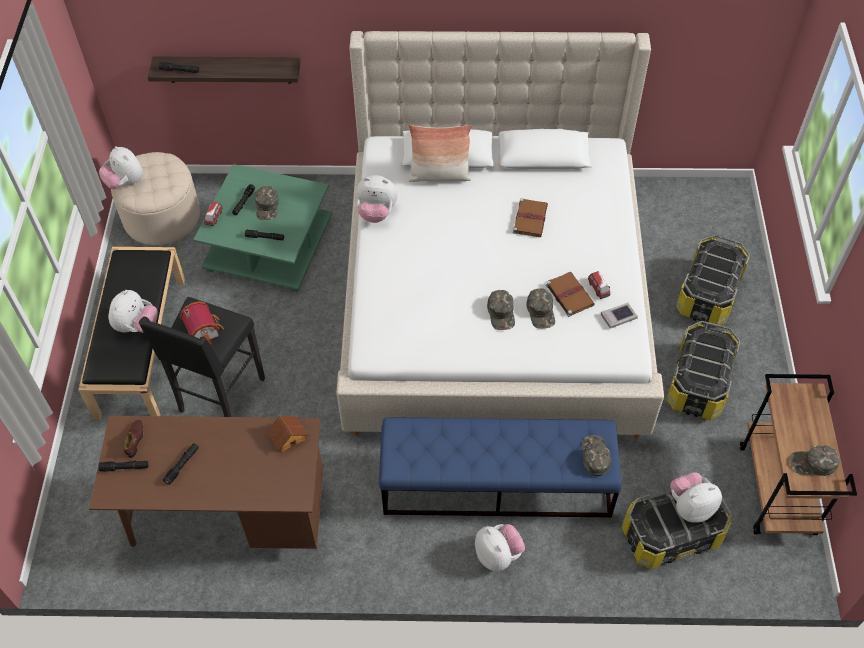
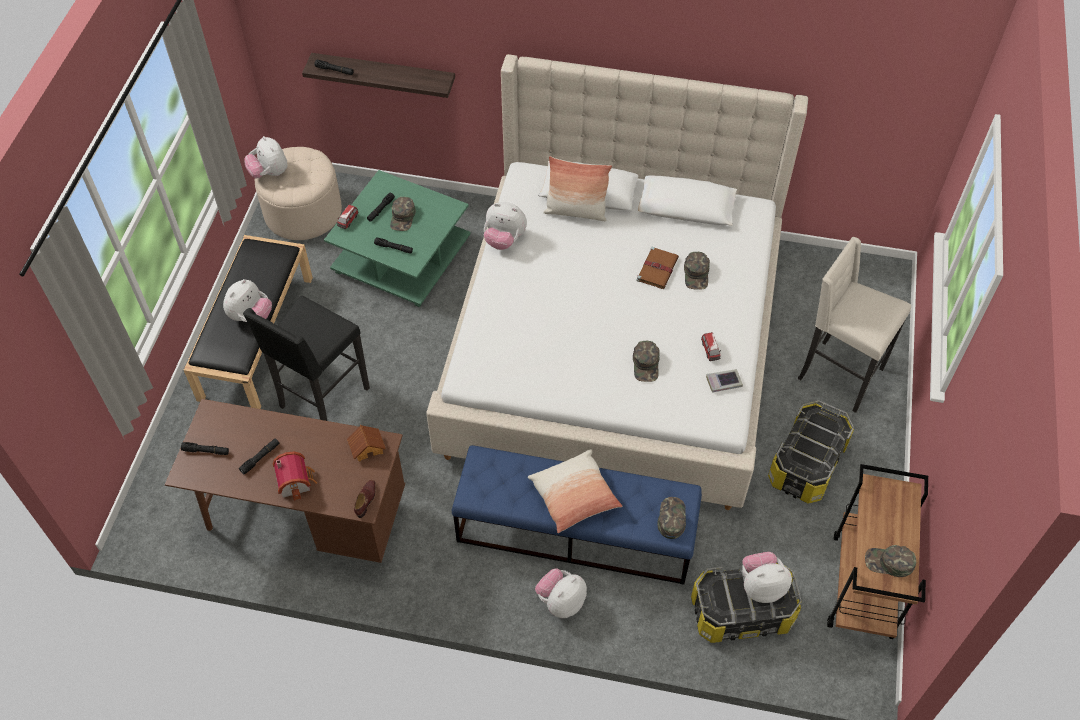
camera: 10 degrees right, 0 degrees up
brown shoe [124,420,143,458] -> brown shoe moved to [354,480,375,518]
toy house [180,301,224,345] -> toy house moved to [273,452,317,501]
plush toy [475,524,525,571] -> plush toy turned 120 degrees counterclockwise [535,569,587,618]
green cap [487,290,515,330] -> green cap moved to [684,252,710,290]
brown book [546,272,595,317] -> none
storage box [676,235,750,327] -> beige stool [798,237,911,413]
none -> pillow [528,449,623,533]

